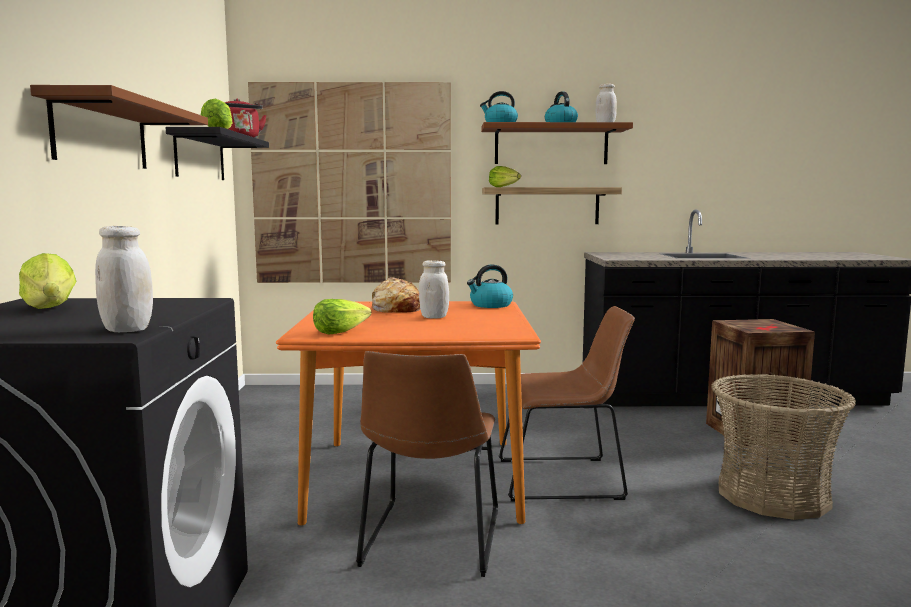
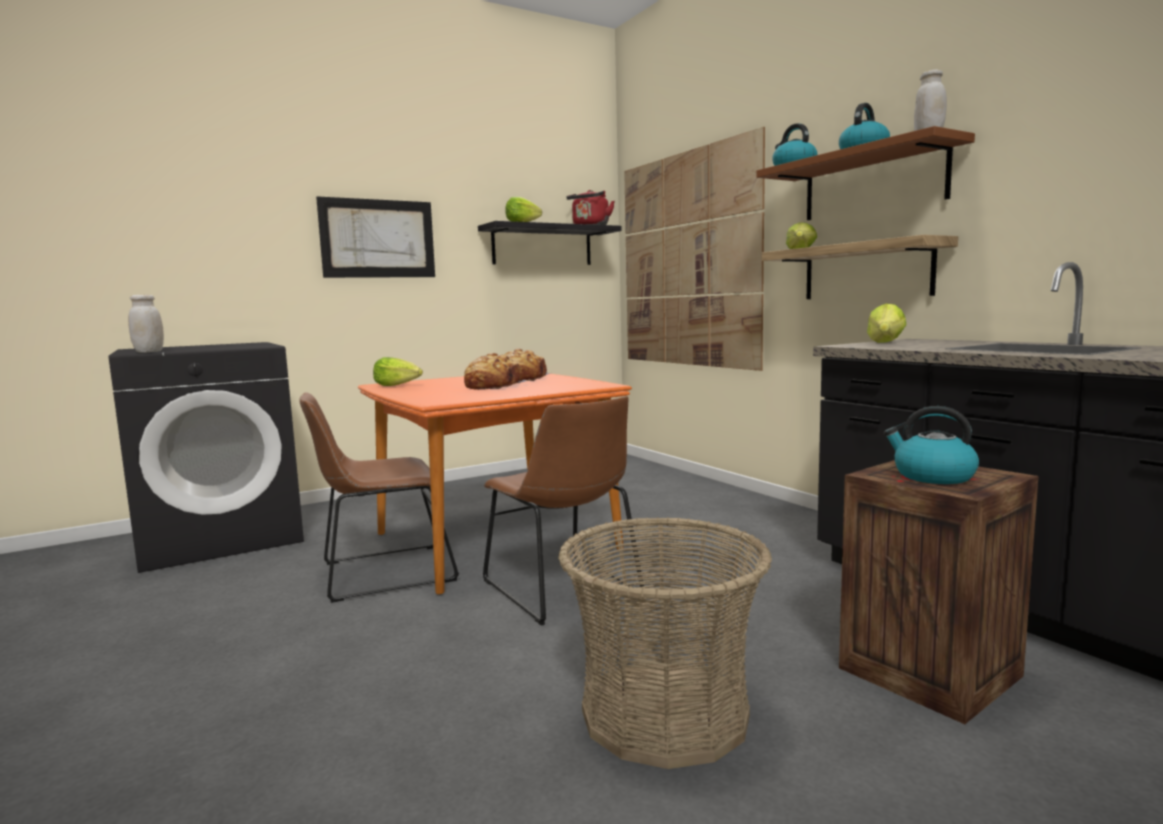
camera: 60 degrees right, 0 degrees up
lettuce [19,253,76,309] -> lettuce moved to [867,303,907,343]
brown shelf [30,85,208,169] -> picture [316,196,435,278]
white jar [419,260,449,319] -> bread [464,353,530,390]
kettle [467,265,513,308] -> kettle moved to [884,406,979,484]

